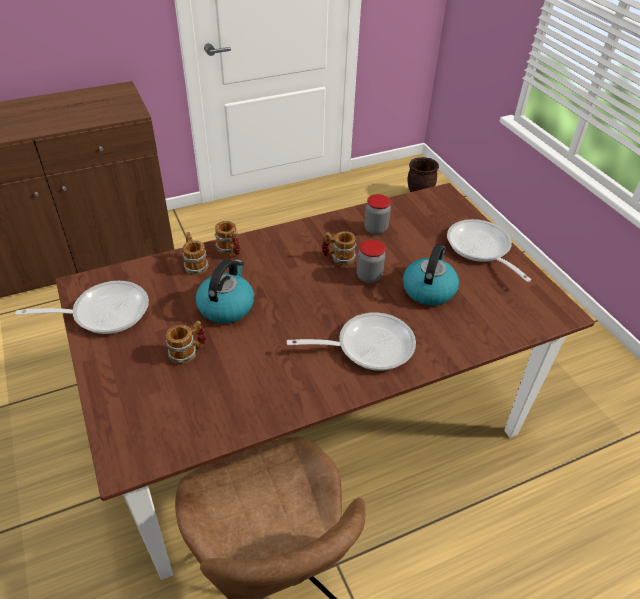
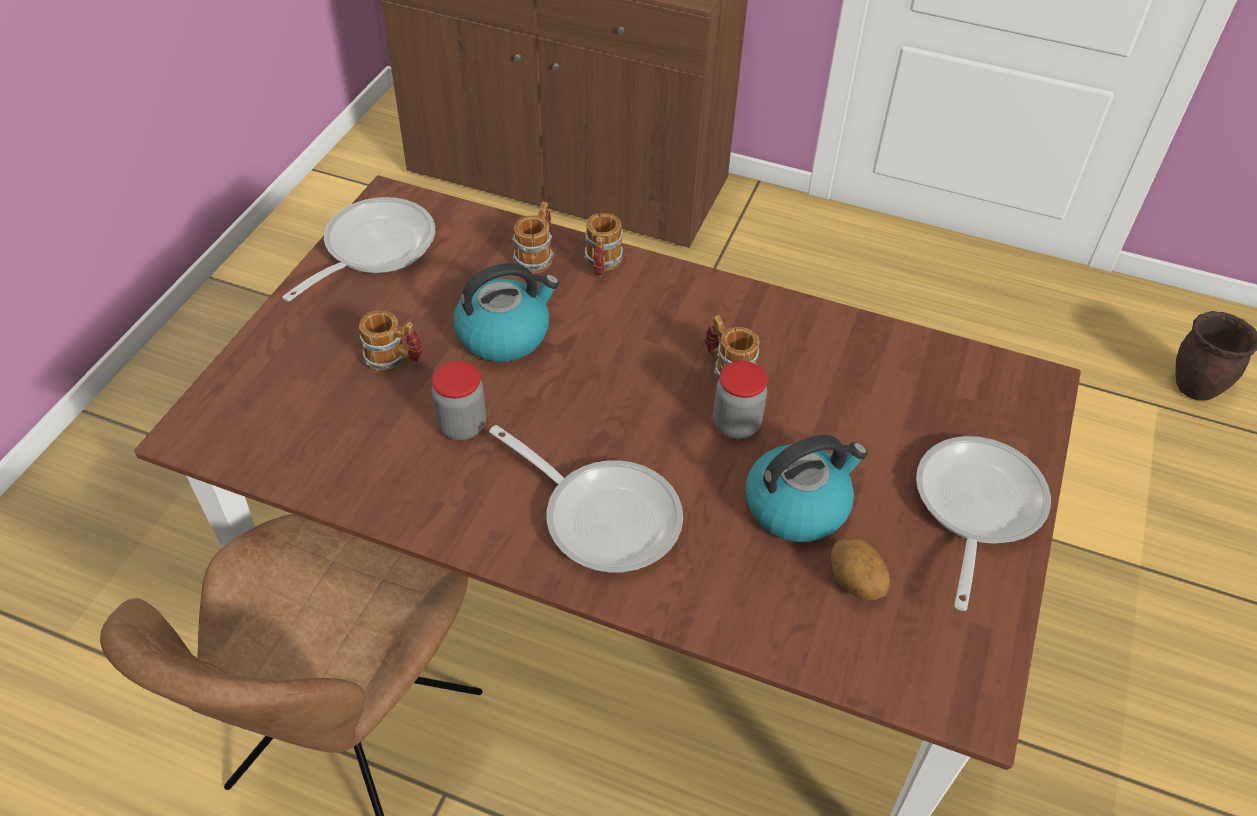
camera: 45 degrees right, 5 degrees up
frying pan [16,281,149,334] -> frying pan turned 90 degrees counterclockwise [282,197,435,302]
jar [364,194,391,235] -> jar moved to [431,361,486,440]
none -> potato [831,537,890,600]

